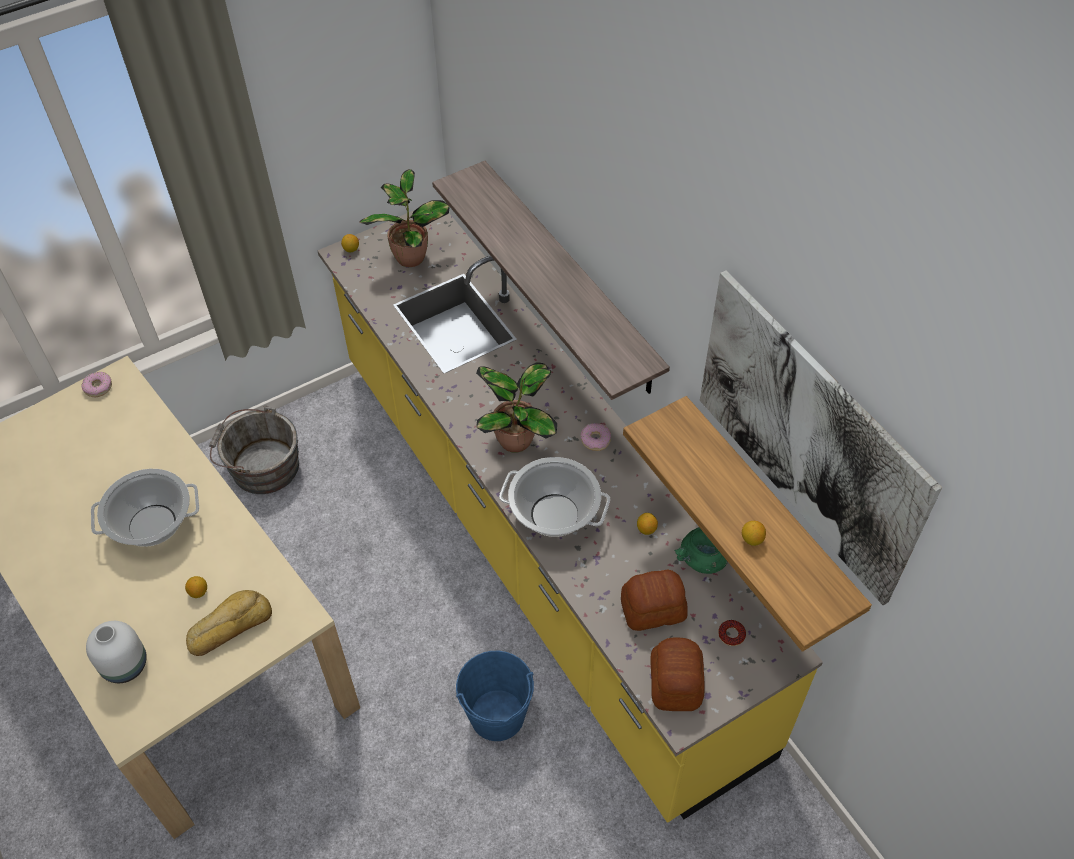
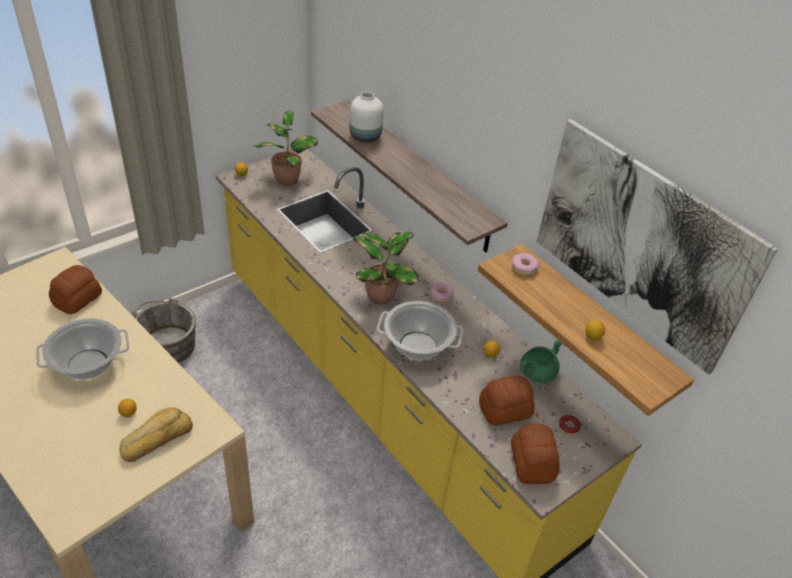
camera: 10 degrees left, 10 degrees down
donut [82,372,112,397] -> donut moved to [512,253,539,275]
white vase [86,621,147,683] -> white vase moved to [349,92,384,143]
blue bucket [456,651,534,741] -> none
none -> bread [49,265,102,314]

